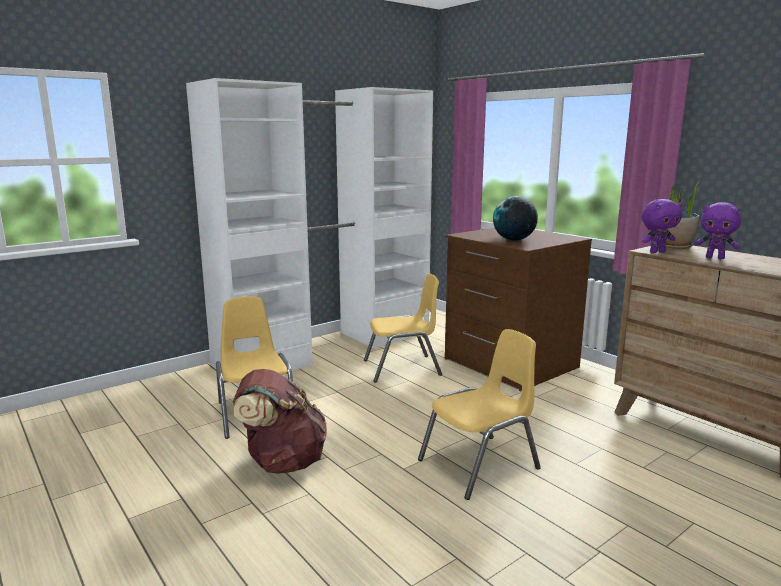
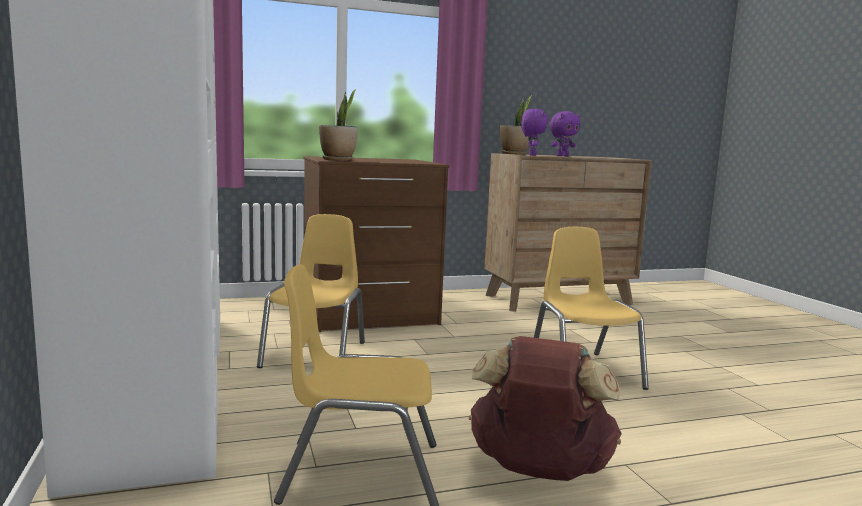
camera: 70 degrees left, 5 degrees down
globe [493,196,538,241] -> none
none -> potted plant [319,89,358,161]

